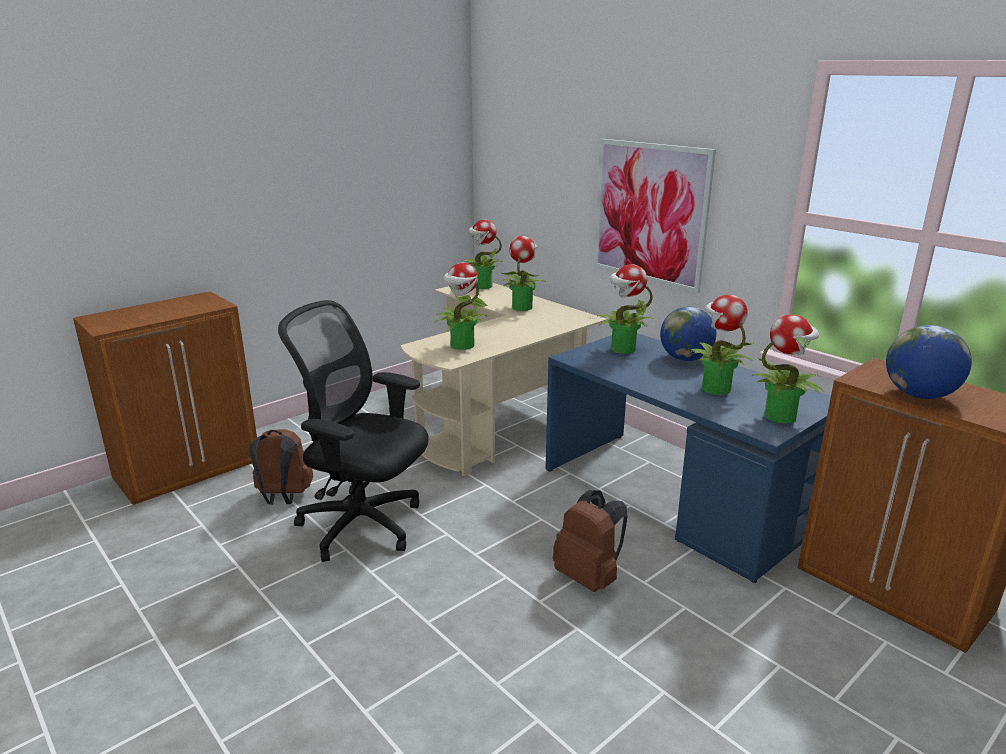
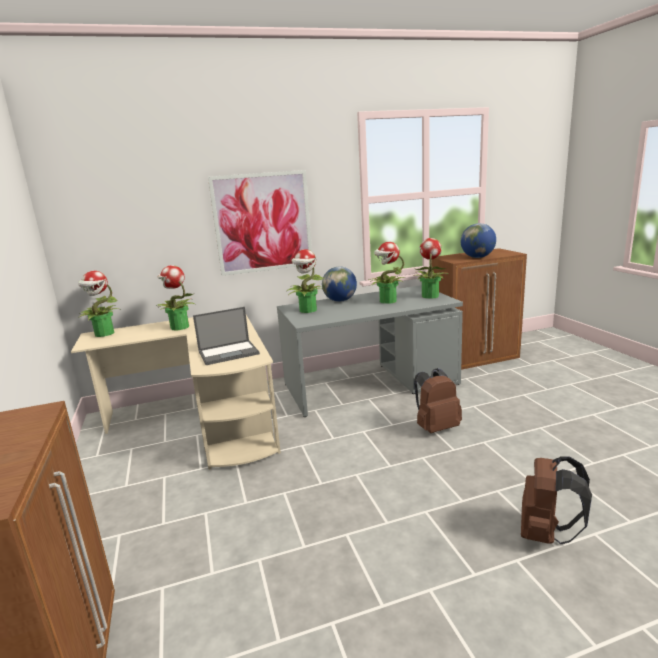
camera: 65 degrees left, 5 degrees down
brown backpack [250,430,313,505] -> brown backpack moved to [521,456,592,544]
black office chair [278,300,429,562] -> none
potted plant [435,262,488,350] -> laptop [193,307,260,365]
blue desk [546,333,831,583] -> grey desk [277,285,463,417]

